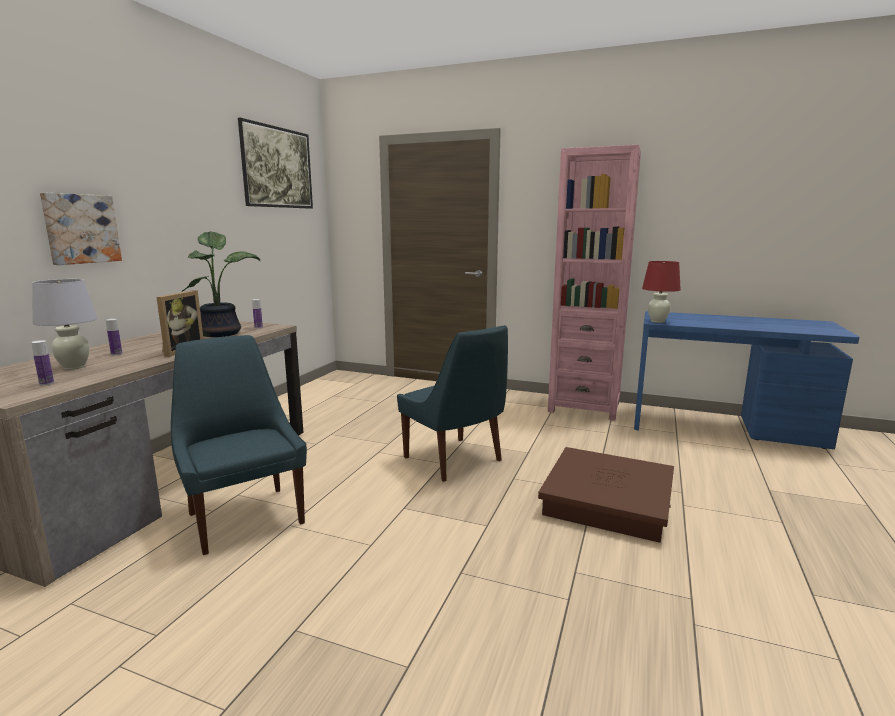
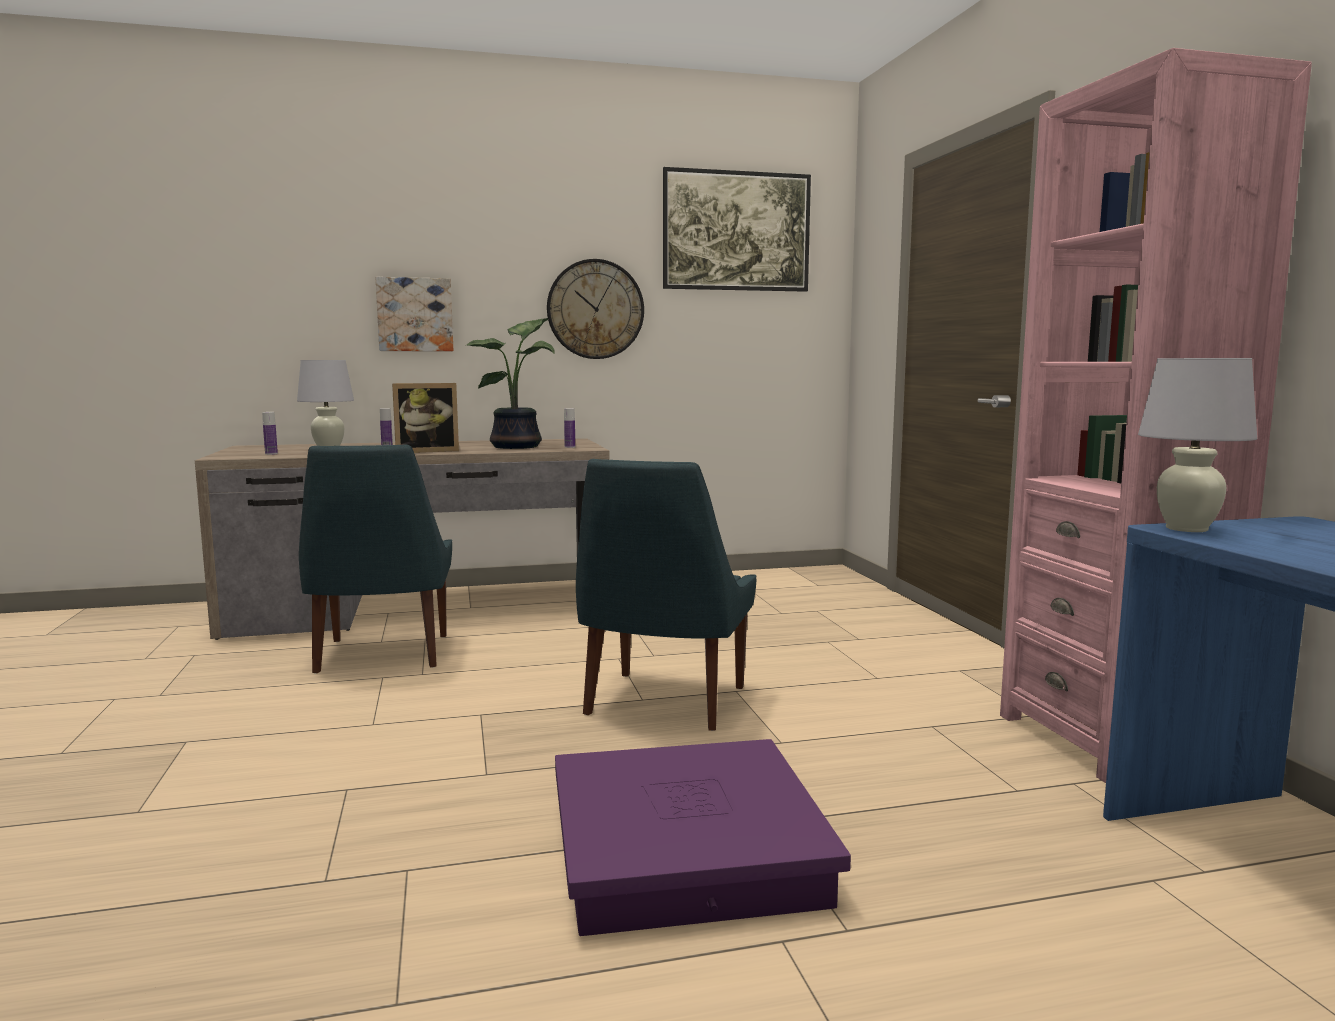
camera: 55 degrees right, 5 degrees down
blue chair [171,335,307,555] -> blue chair turned 150 degrees clockwise [299,445,452,674]
brown storage box [538,447,674,543] -> purple storage box [555,739,851,936]
red table lamp [642,261,681,323] -> white table lamp [1138,358,1257,532]
none -> wall clock [547,259,644,359]

